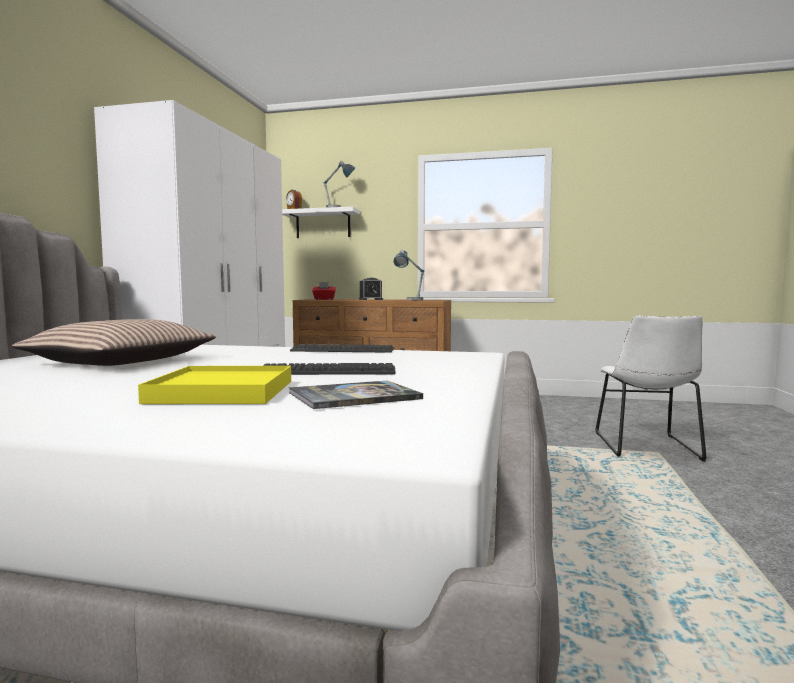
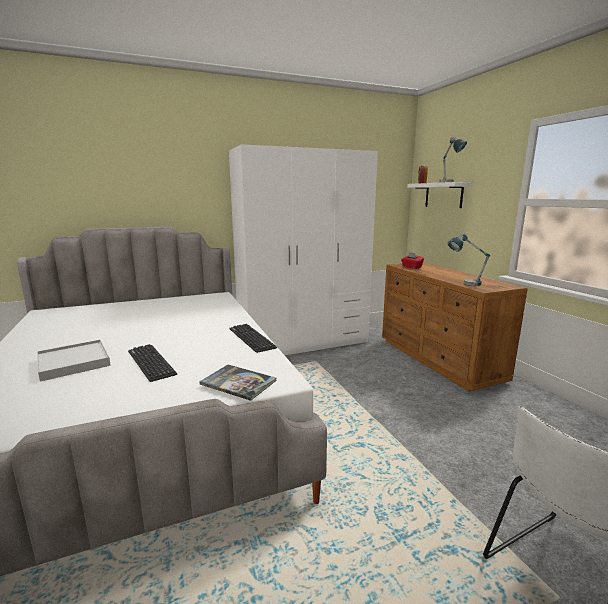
camera: 55 degrees right, 10 degrees up
pillow [12,319,216,366] -> none
yellow tray [138,366,291,404] -> white tray [37,339,111,382]
book [288,381,423,409] -> book moved to [199,364,277,401]
alarm clock [359,278,383,300] -> none

